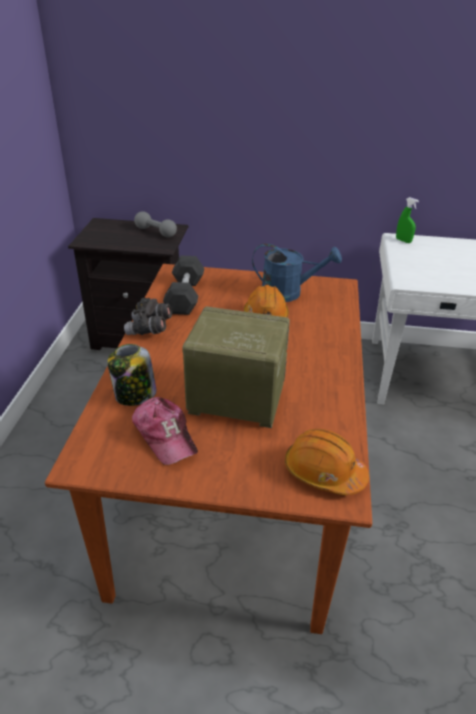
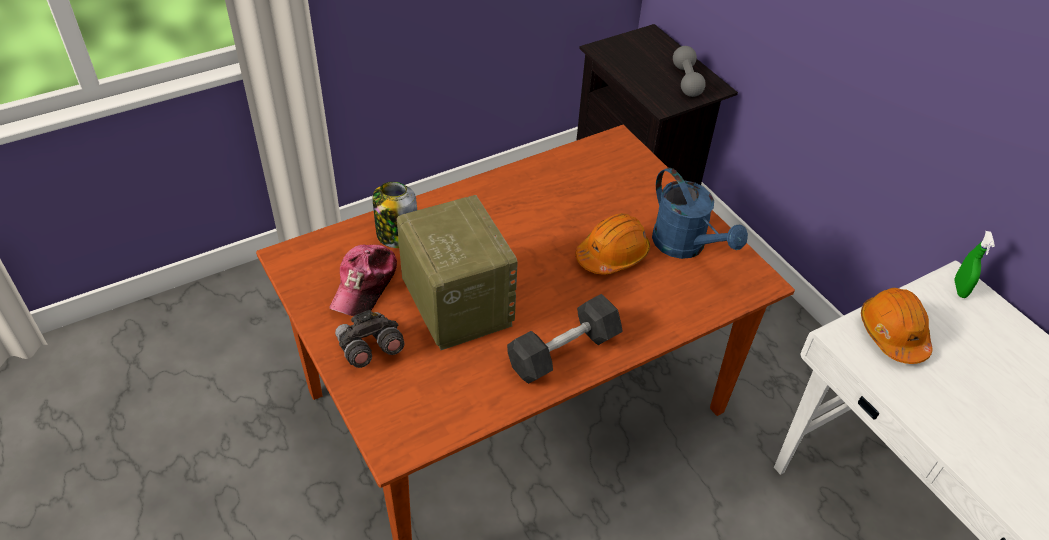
camera: 50 degrees right, 10 degrees up
grey binoculars [124,298,172,335] -> grey binoculars moved to [335,310,405,368]
black dumbbell [163,255,204,315] -> black dumbbell moved to [507,294,623,384]
orange hard hat [285,428,369,495] -> orange hard hat moved to [861,288,932,364]

